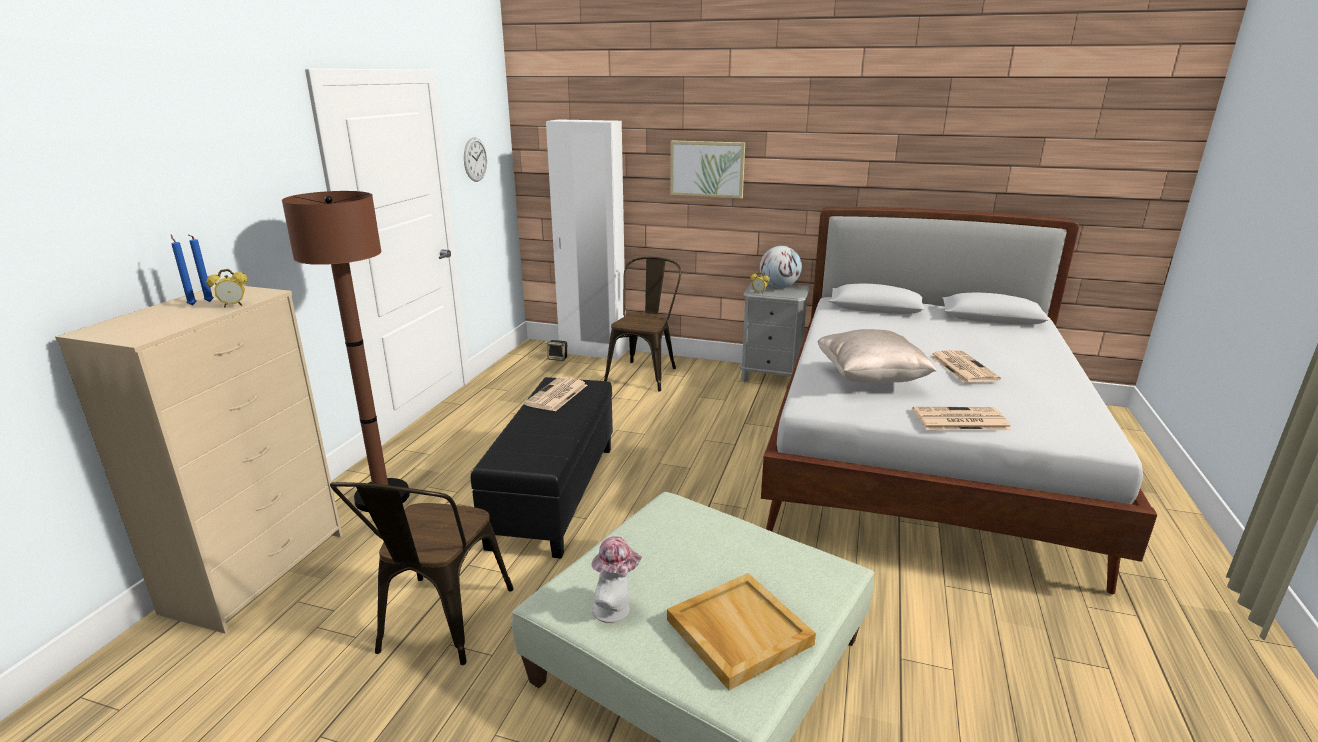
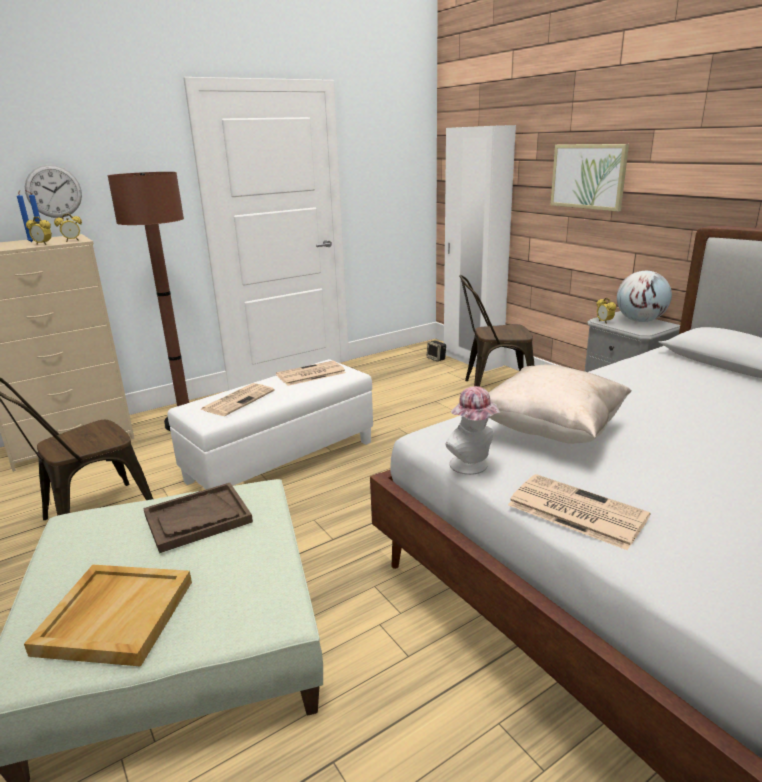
camera: 40 degrees right, 0 degrees up
wall clock [464,137,487,182] -> wall clock moved to [25,165,82,218]
black ottoman [471,377,613,559] -> white ottoman [167,359,373,489]
hat [591,536,642,623] -> hat moved to [446,386,500,475]
brown chair [604,257,681,392] -> brown chair turned 150 degrees counterclockwise [459,275,534,387]
newspaper [930,350,1001,383] -> newspaper moved to [201,383,275,416]
none -> alarm clock [54,213,82,242]
none -> brown tray [143,483,253,553]

